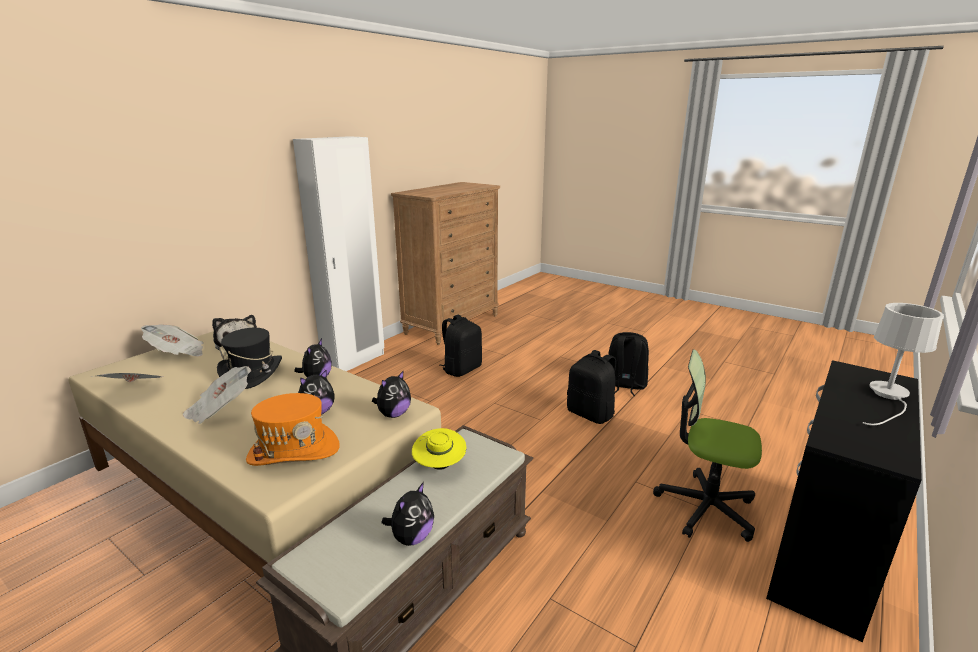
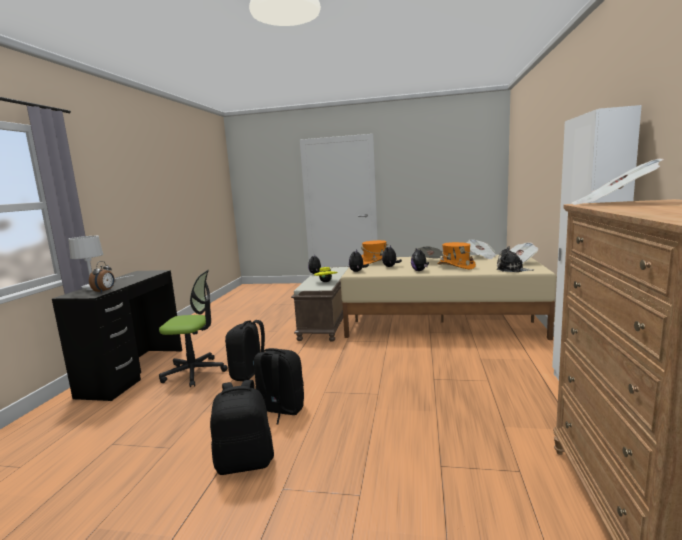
camera: 155 degrees right, 10 degrees down
black hat [217,328,282,389] -> orange hat [437,242,476,269]
black backpack [439,315,482,377] -> black backpack moved to [225,320,265,381]
none -> alarm clock [89,261,115,293]
none -> newspaper [571,159,664,205]

